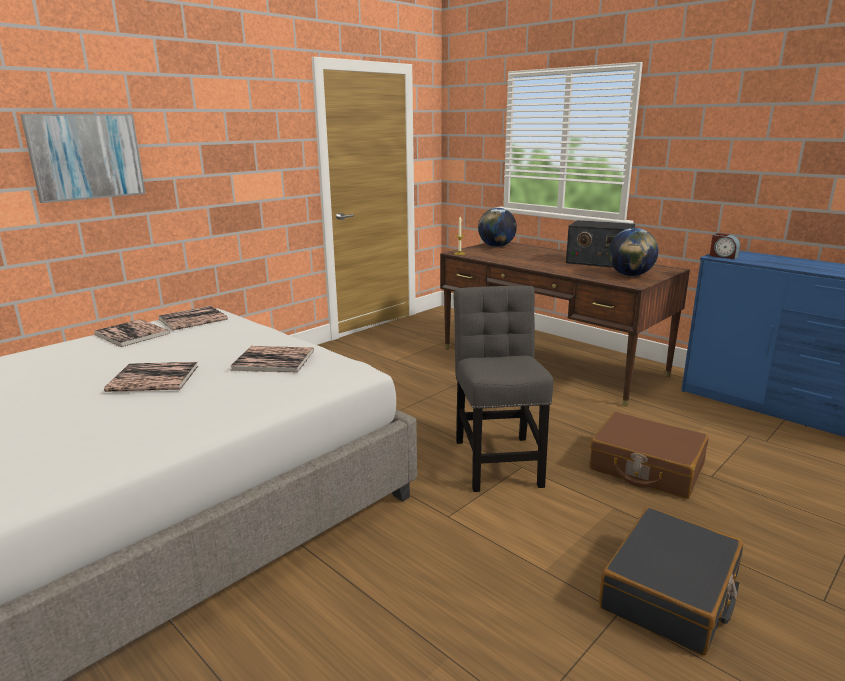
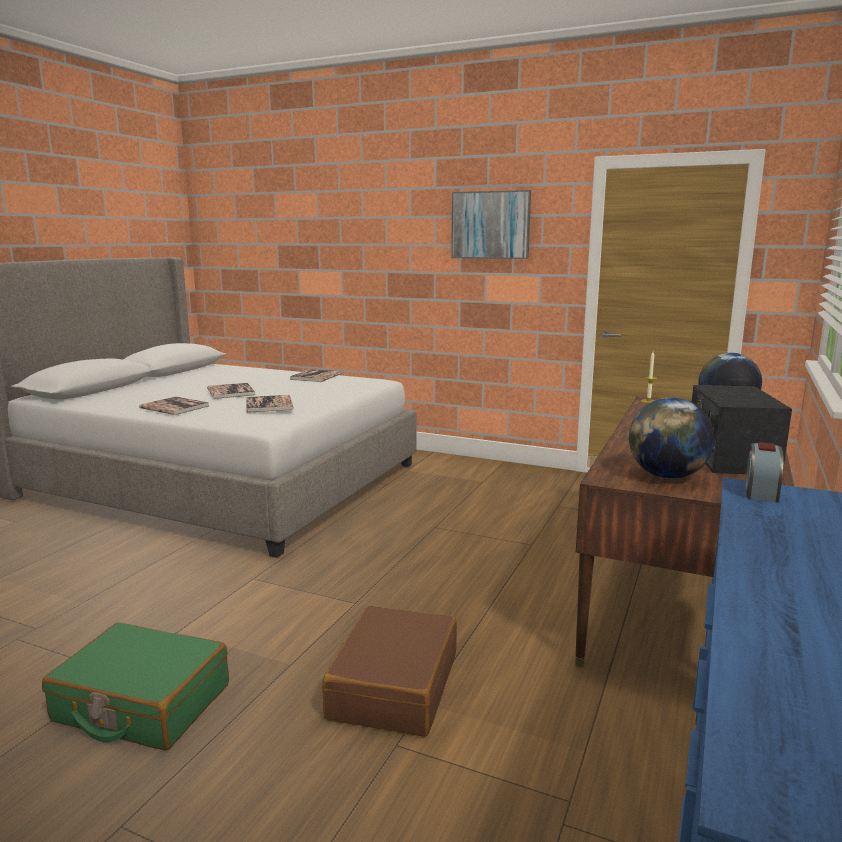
camera: 70 degrees right, 5 degrees down
picture [20,114,146,203] -> picture moved to [451,190,531,259]
book [159,306,228,331] -> book moved to [139,396,210,415]
grey chair [453,286,553,492] -> none
black suitcase [599,507,743,655] -> green suitcase [42,622,229,750]

